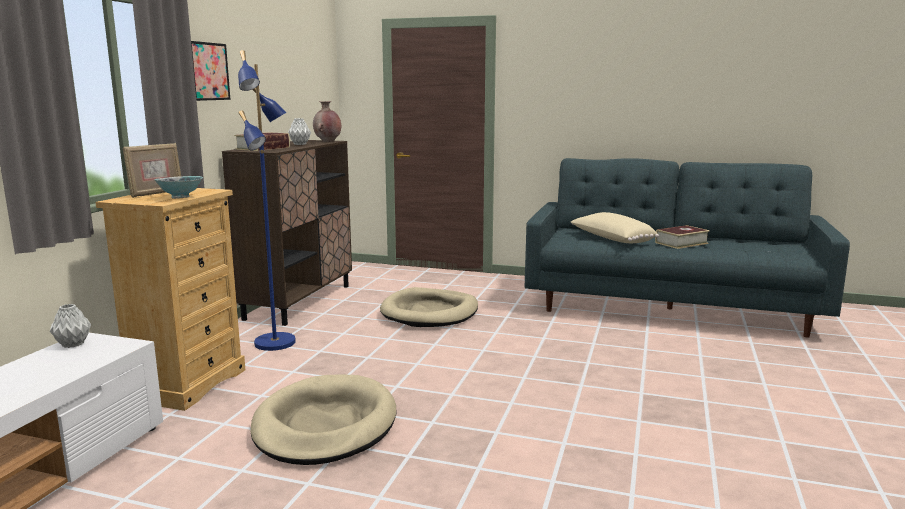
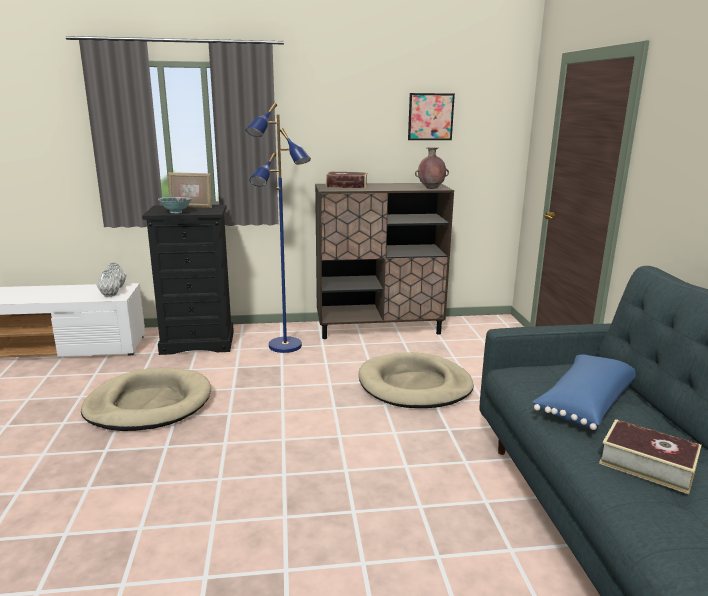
camera: 65 degrees right, 5 degrees up
beige dresser [95,188,245,411] -> black dresser [142,205,234,355]
picture [191,41,230,101] -> picture moved to [408,93,455,140]
grey vase [288,118,311,145] -> grey vase moved to [97,270,121,297]
beige pillow [571,212,659,243] -> blue pillow [532,355,635,430]

